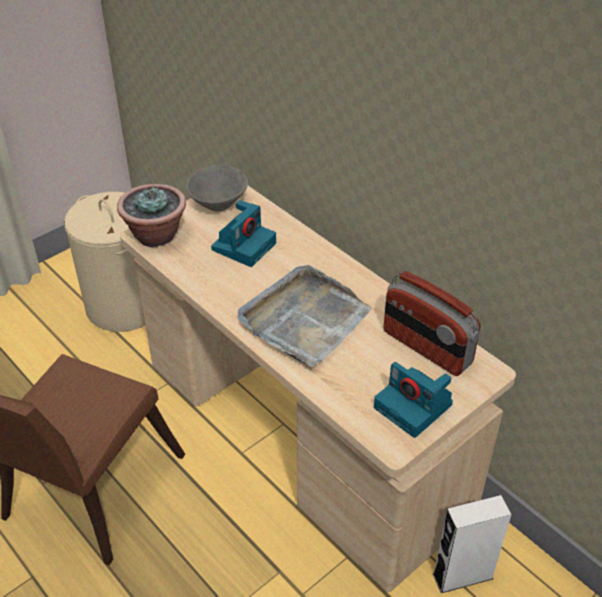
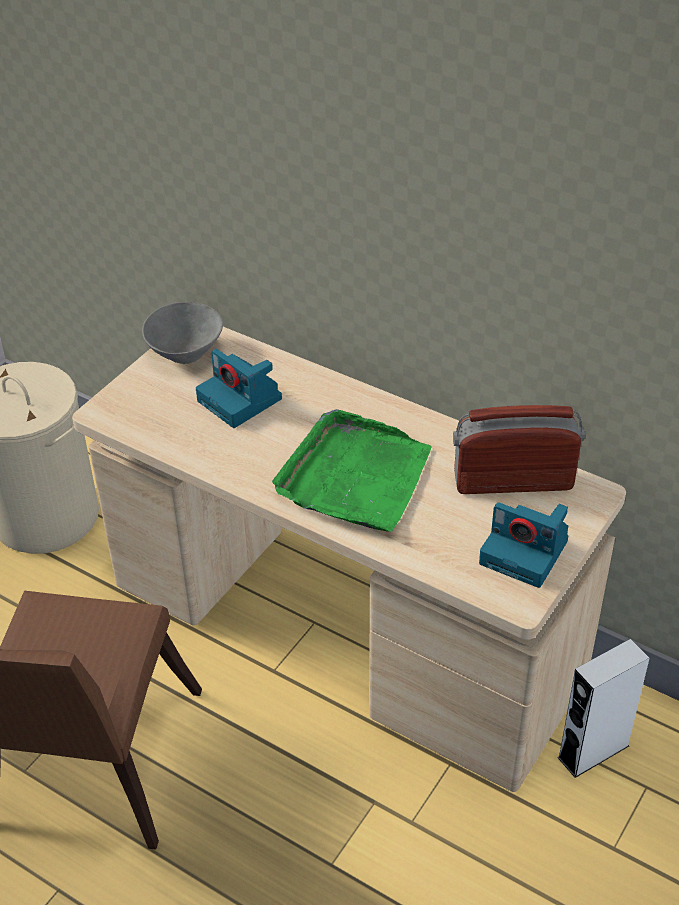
camera: 15 degrees left, 0 degrees up
potted plant [117,184,186,247] -> none
camera [211,200,276,267] -> camera turned 120 degrees clockwise [196,349,282,428]
grey tray [238,265,372,367] -> green tray [272,409,432,532]
radio [384,271,481,376] -> radio turned 150 degrees clockwise [453,405,585,494]

